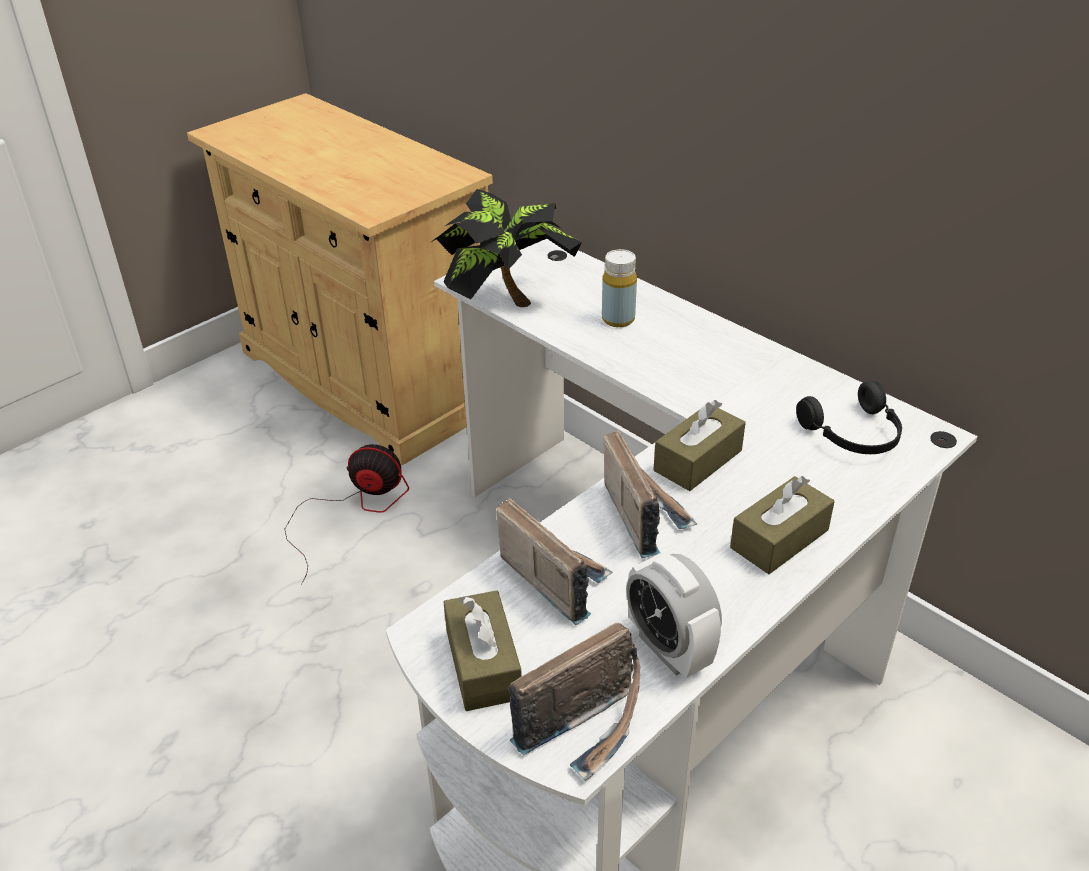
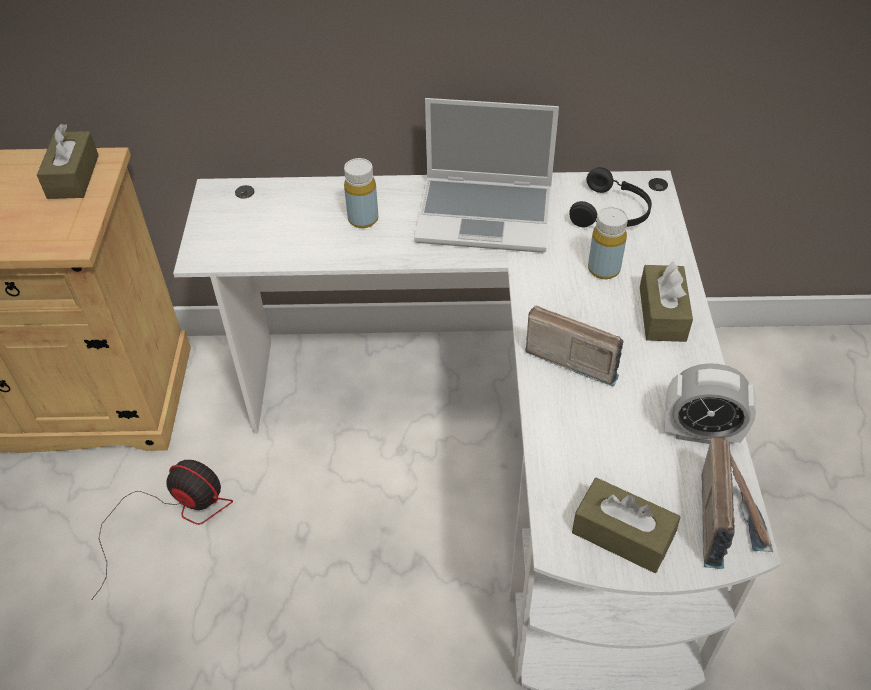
camera: 45 degrees left, 10 degrees up
fan [284,444,409,585] -> fan turned 60 degrees clockwise [91,460,233,600]
potted plant [430,189,582,307] -> none
radio [496,498,613,625] -> none
brown tissue box [654,400,746,491] -> brown tissue box moved to [37,124,99,199]
none -> laptop [414,98,559,253]
none -> yellow bottle [588,207,628,279]

